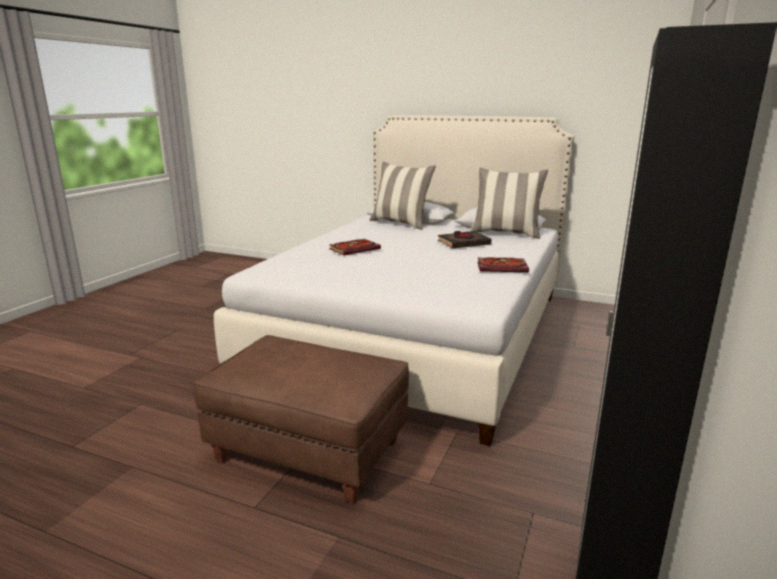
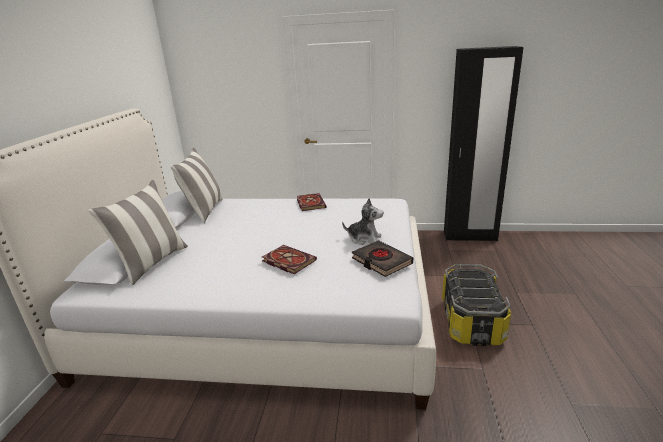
camera: 105 degrees left, 5 degrees up
brown ottoman [194,335,409,503] -> storage box [442,264,511,346]
black book [438,231,492,249] -> black book moved to [352,240,413,277]
none -> plush toy [342,198,383,245]

